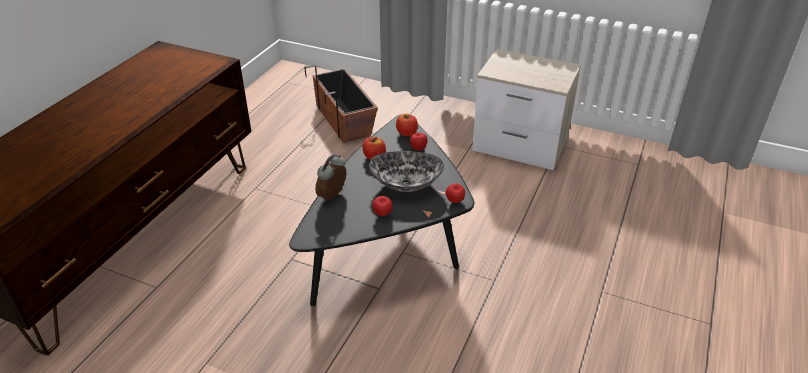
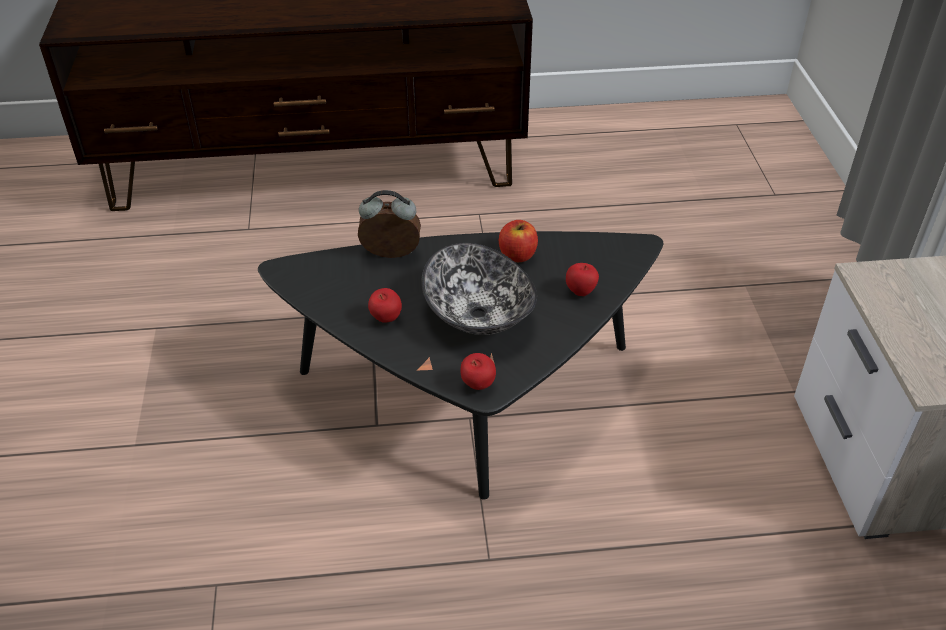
camera: 60 degrees right, 5 degrees up
planter [304,65,378,143] -> none
apple [396,114,418,136] -> none

